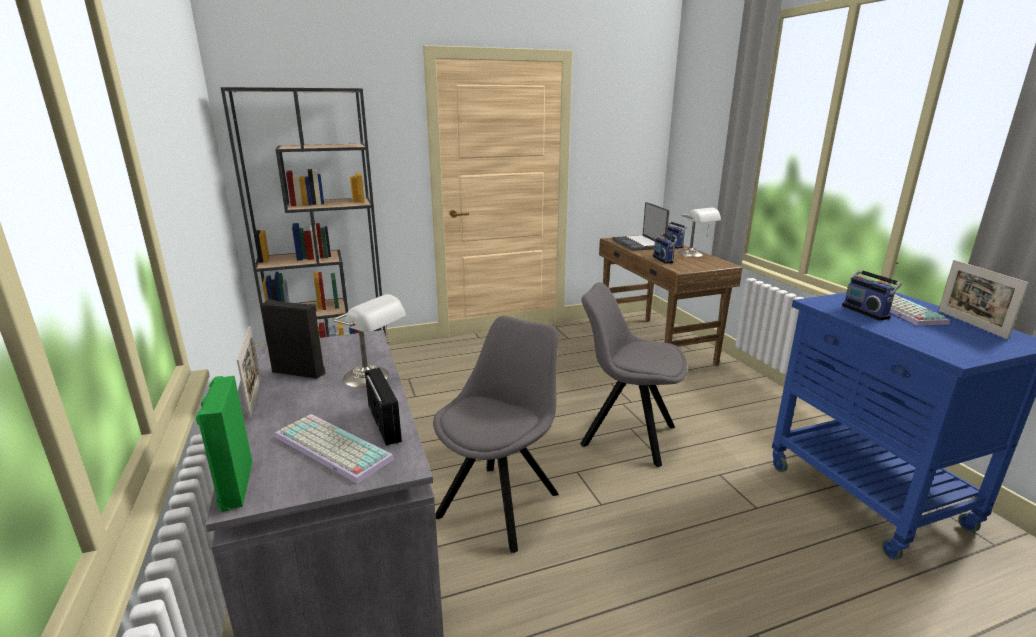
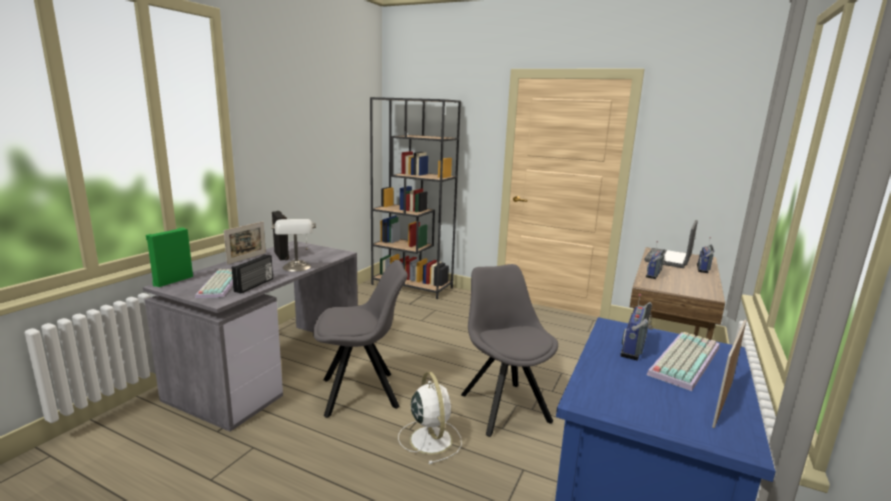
camera: 45 degrees right, 5 degrees down
white table lamp [678,208,721,257] -> none
none -> white fan [398,372,462,464]

